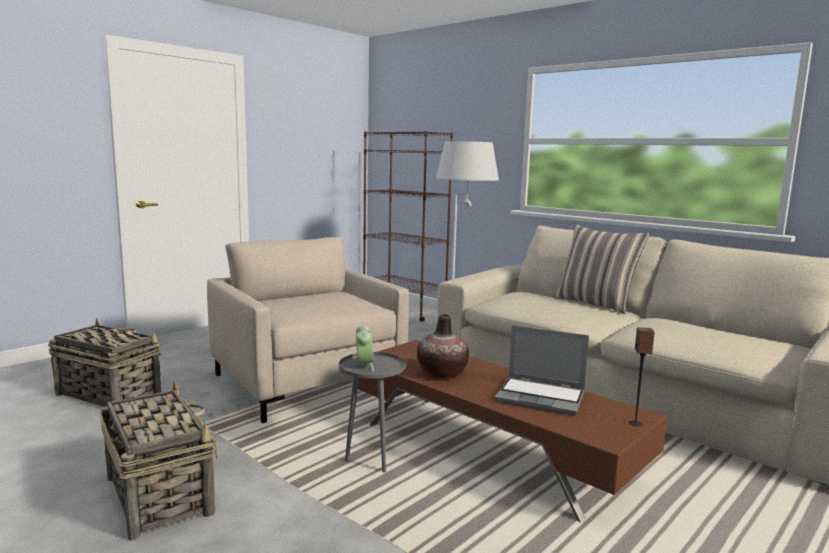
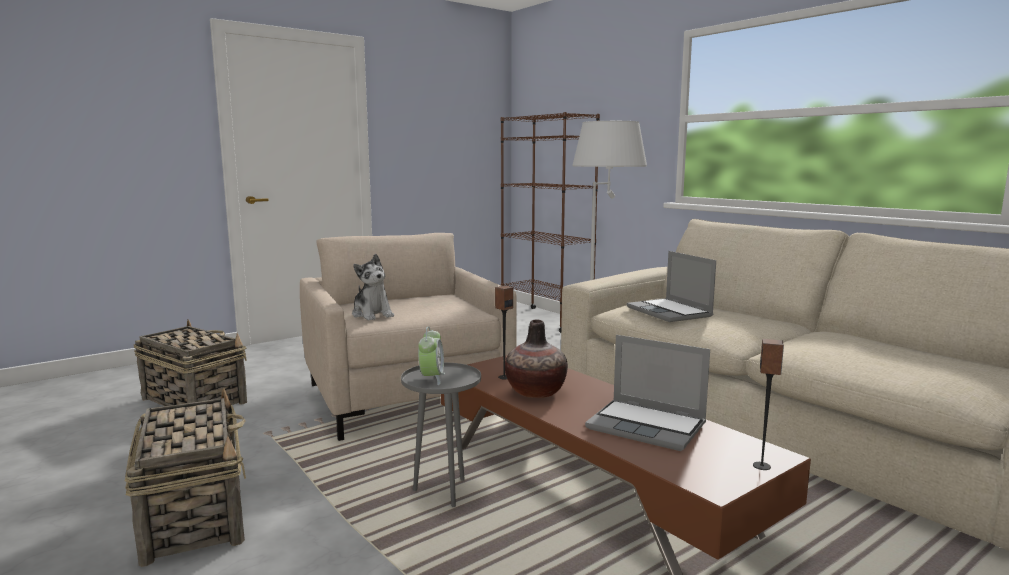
camera: 10 degrees right, 0 degrees up
pillow [554,224,649,314] -> none
none -> plush toy [352,254,394,321]
none -> speaker [495,286,513,380]
none -> laptop [627,251,716,322]

